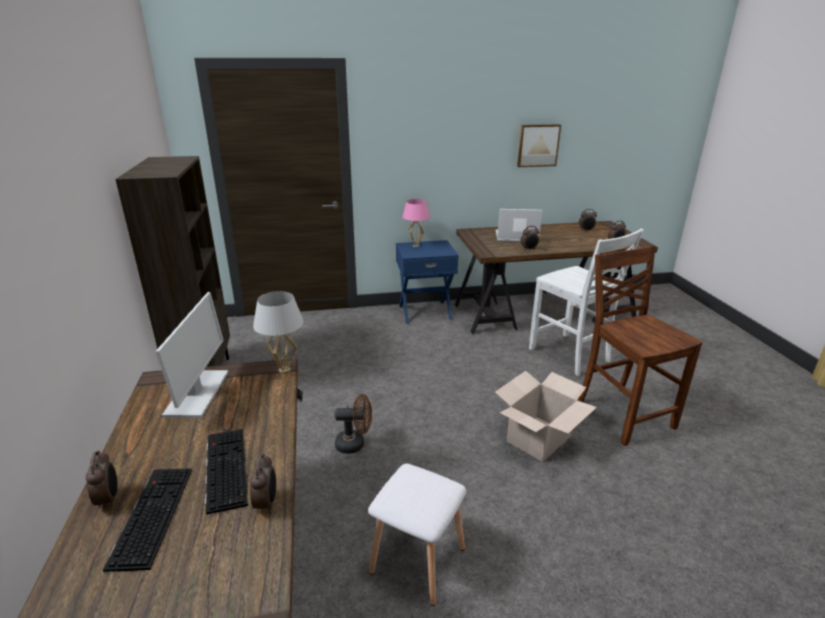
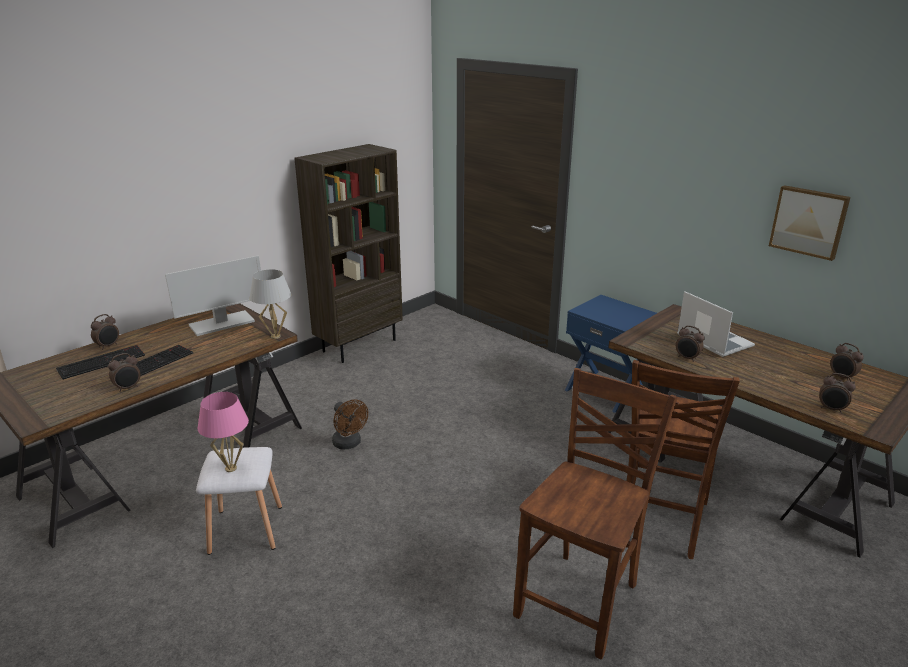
camera: 55 degrees right, 0 degrees up
pink table lamp [403,199,430,247] -> pink table lamp moved to [198,392,249,472]
cardboard box [495,371,597,462] -> none
white chair [529,229,644,376] -> brown chair [627,360,740,559]

